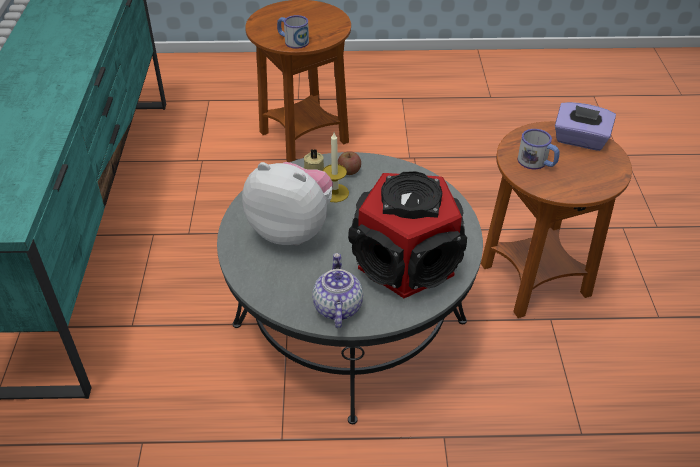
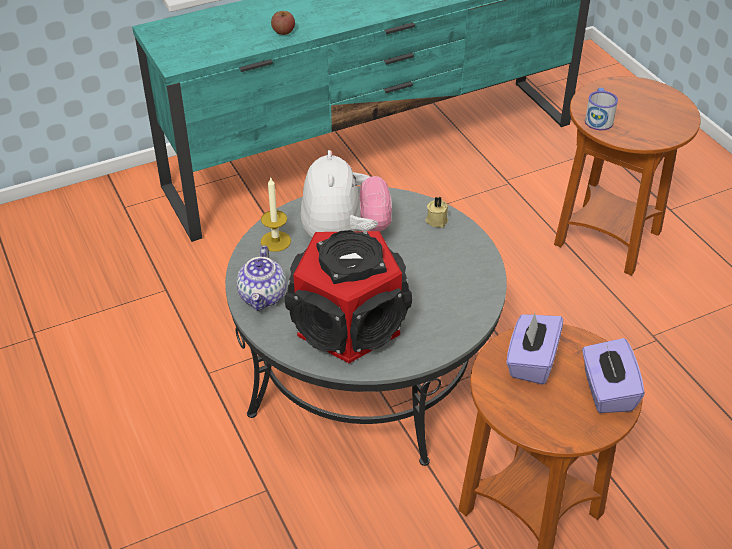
camera: 65 degrees right, 0 degrees up
teapot [312,253,363,328] -> teapot turned 120 degrees clockwise [236,245,287,311]
candle [323,133,349,202] -> candle moved to [261,178,291,252]
apple [338,151,361,175] -> apple moved to [271,11,295,35]
mug [517,129,559,169] -> purple tissue box [506,312,563,385]

